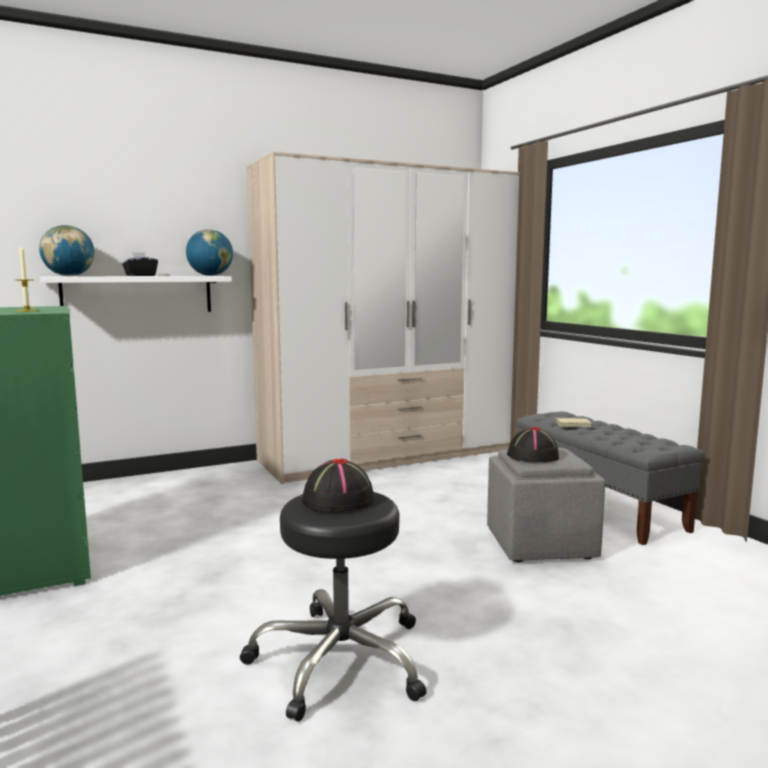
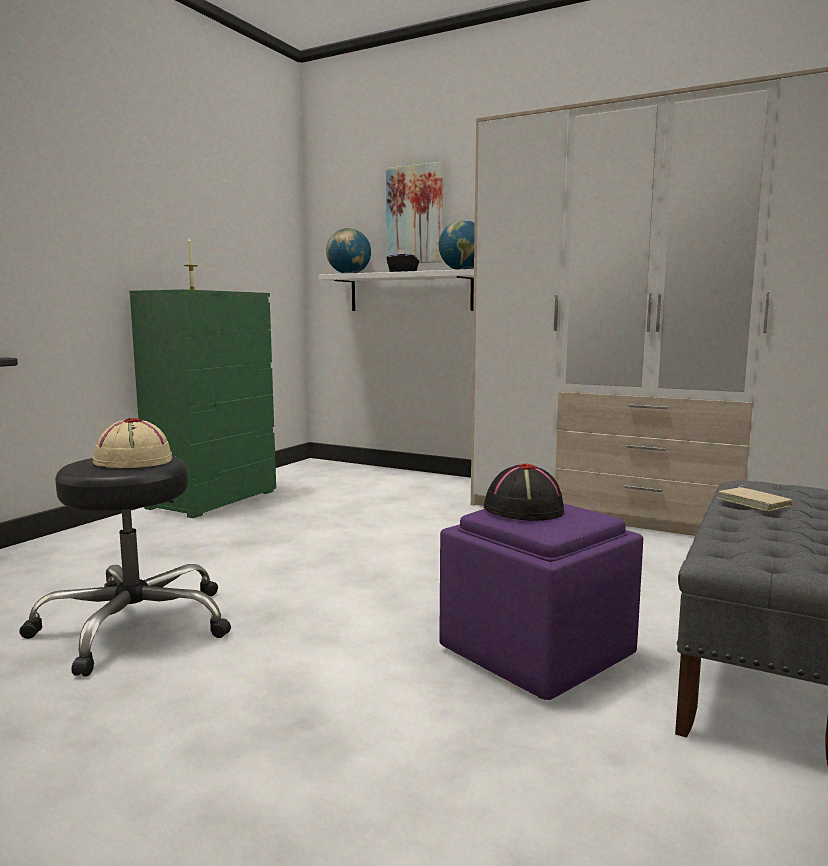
camera: 55 degrees right, 0 degrees up
black hat [301,458,375,512] -> beige hat [93,418,172,468]
grey ottoman [487,448,605,562] -> purple ottoman [440,503,643,700]
none -> picture [386,162,443,264]

